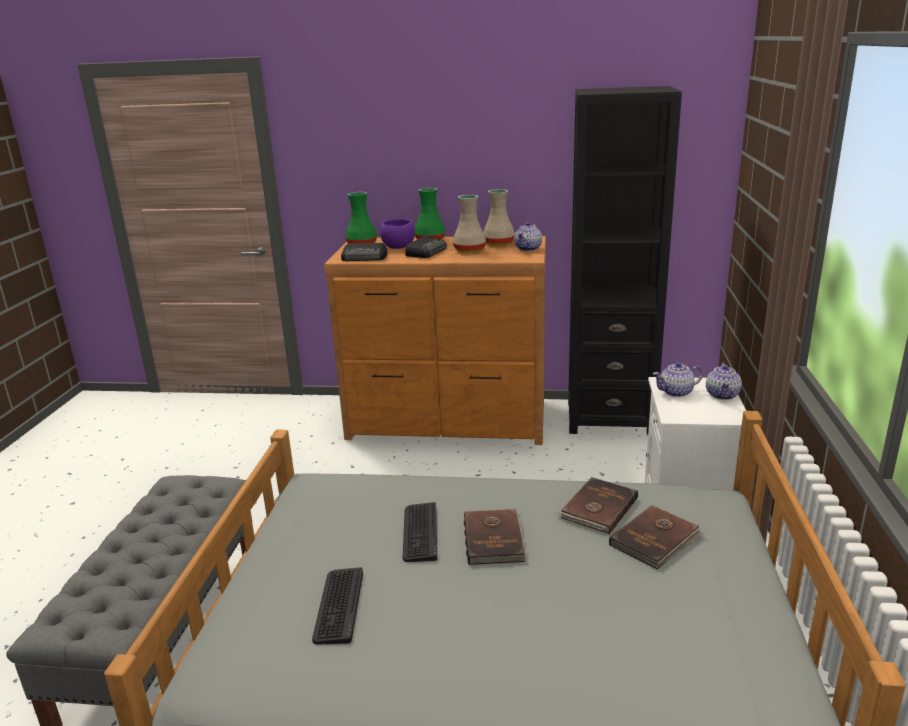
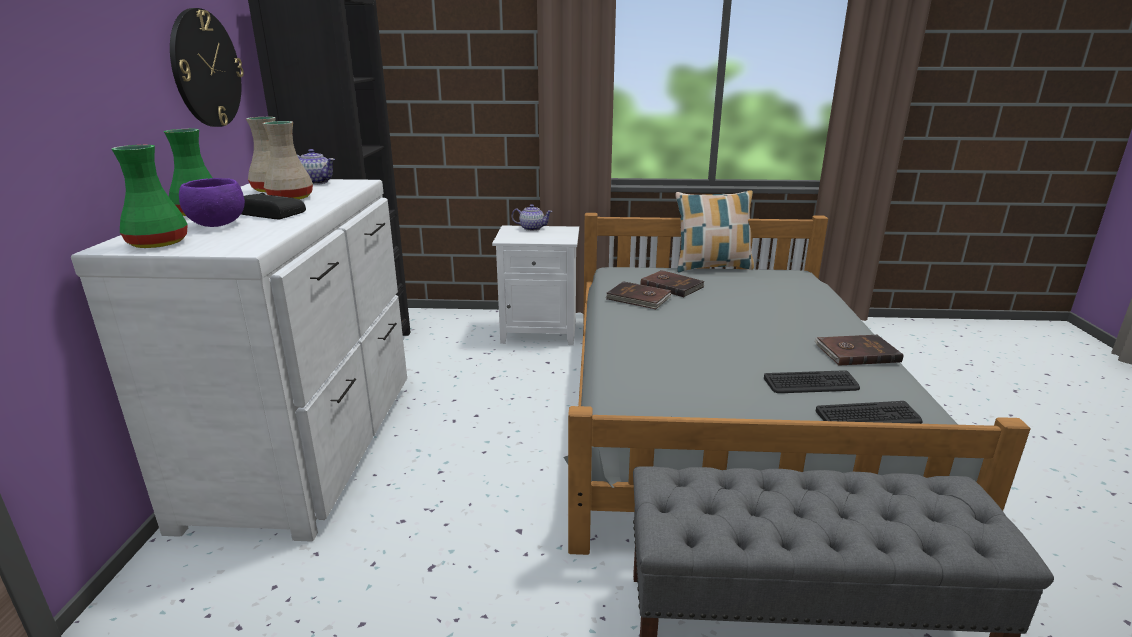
camera: 95 degrees left, 0 degrees up
brown dresser [324,236,546,445] -> white dresser [71,179,407,542]
radio [341,243,388,261] -> none
keyboard [403,502,437,562] -> keyboard moved to [816,401,923,424]
brown book [464,509,526,565] -> brown book moved to [814,335,904,366]
teapot [653,362,703,397] -> none
none -> wall clock [170,8,244,127]
none -> pillow [675,190,754,272]

